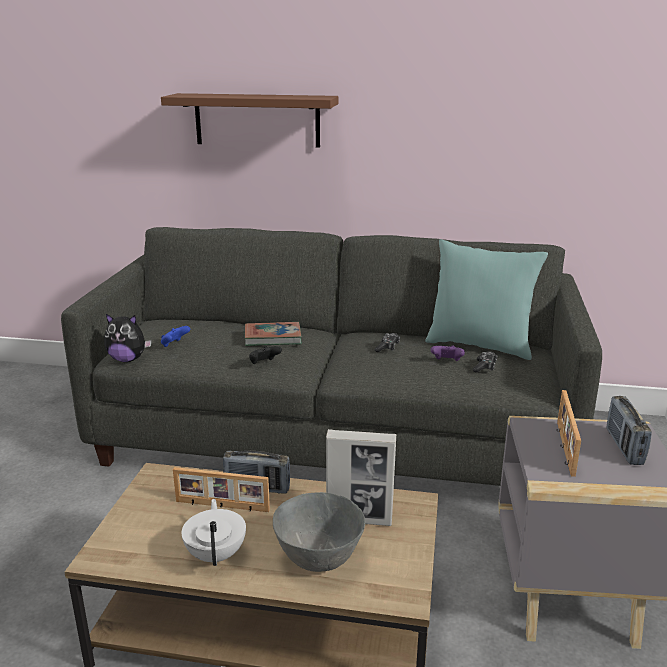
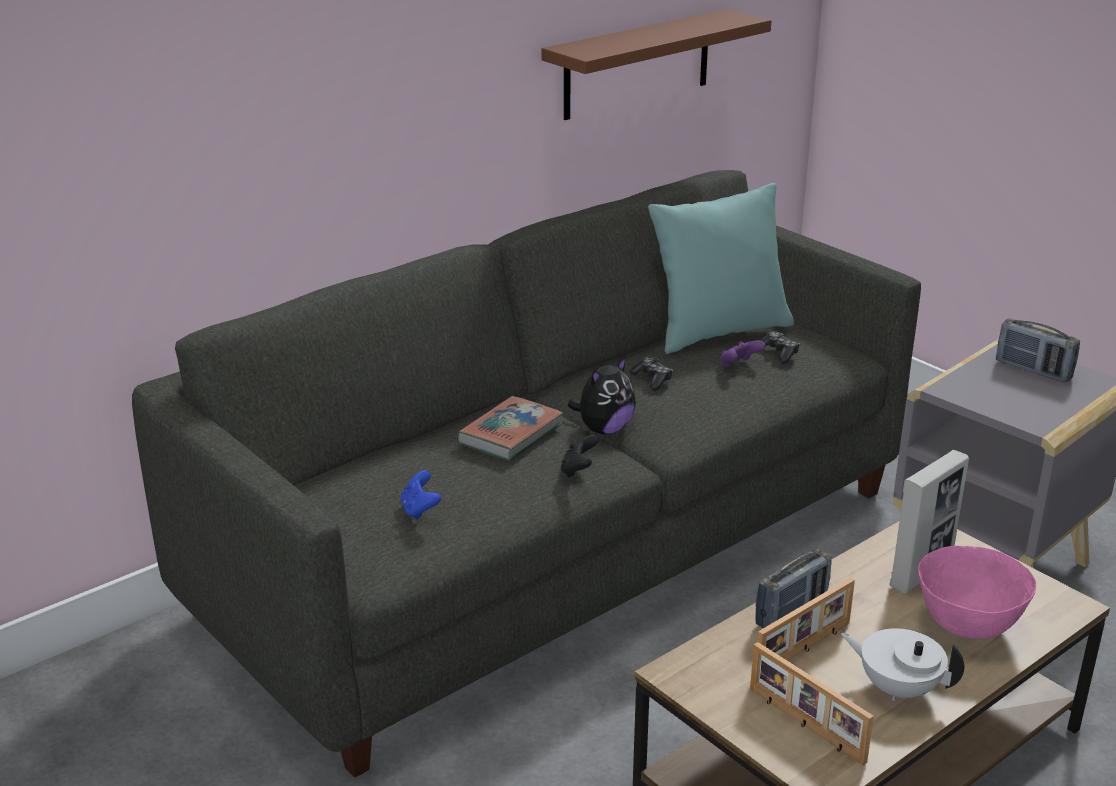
camera: 50 degrees left, 5 degrees up
plush toy [104,314,152,362] -> plush toy moved to [568,356,636,435]
brown shelf [161,93,338,148] -> brown shelf moved to [542,9,771,120]
grey bowl [273,492,365,572] -> pink bowl [918,545,1036,639]
picture frame [557,390,581,477] -> picture frame moved to [750,642,874,765]

